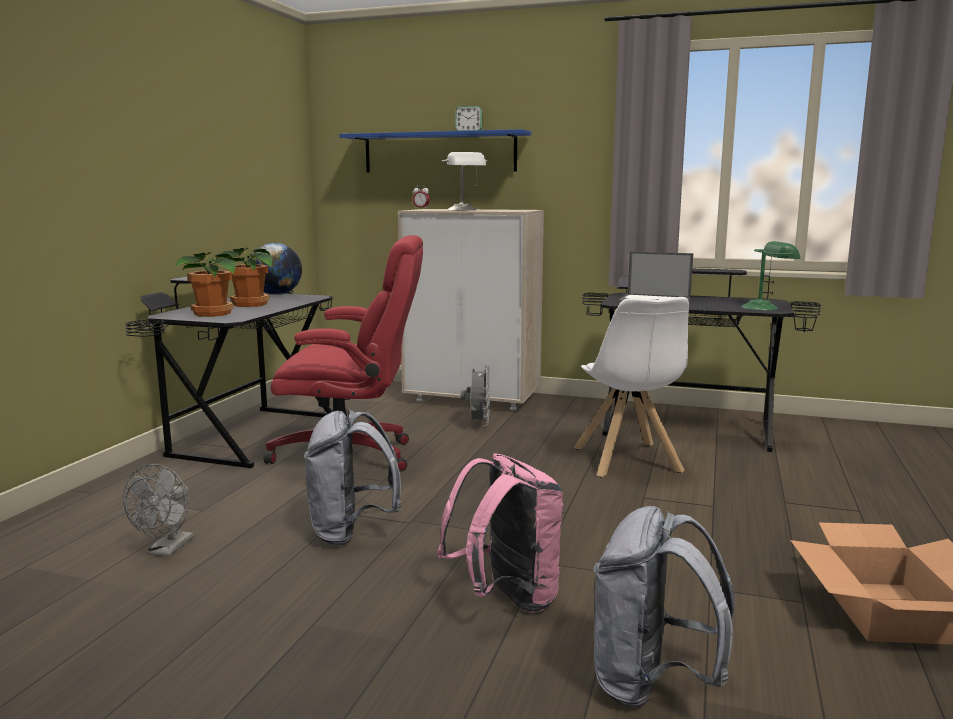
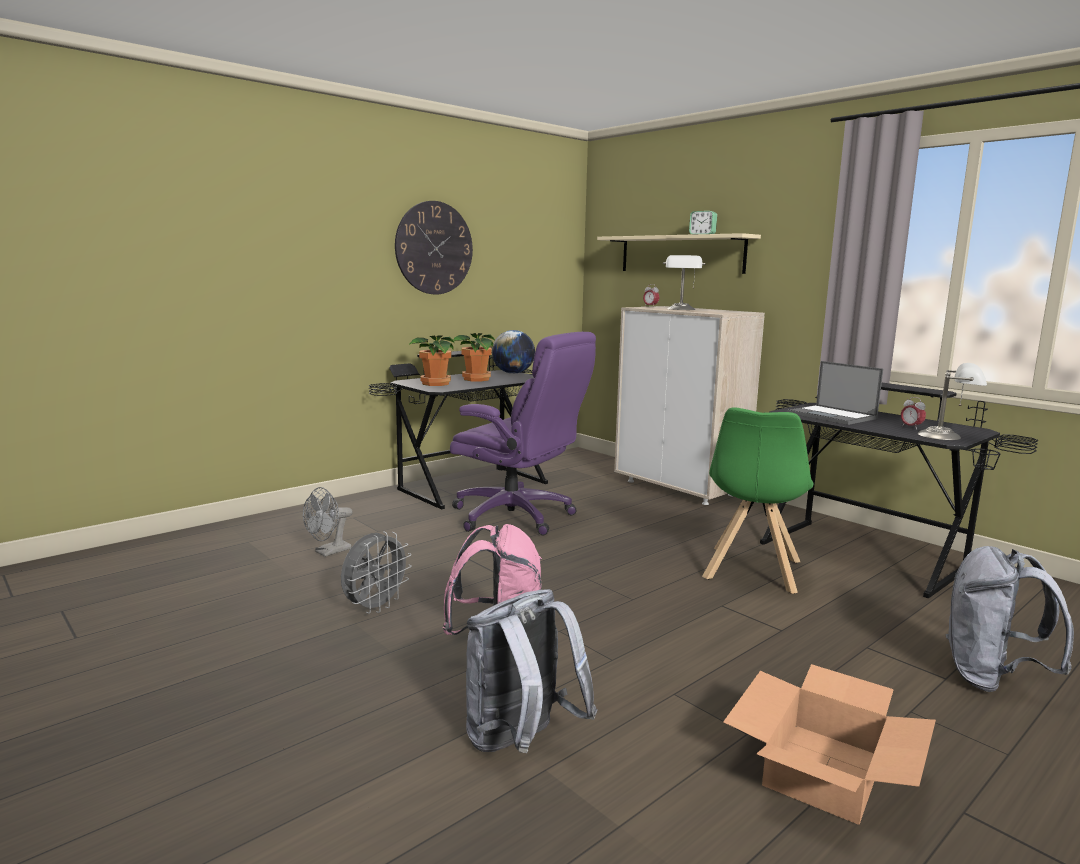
camera: 30 degrees right, 0 degrees up
red office chair [264,235,423,472] -> purple office chair [450,332,596,535]
grey backpack [304,409,402,545] -> grey backpack moved to [946,546,1074,692]
blue shelf [339,129,531,173] -> beige shelf [597,233,761,274]
grey fan [461,365,490,426] -> grey fan moved to [341,531,412,614]
white chair [574,297,689,478] -> green chair [702,407,814,594]
green table lamp [741,241,801,310] -> white table lamp [918,363,987,440]
none -> wall clock [395,201,473,294]
none -> alarm clock [901,397,926,430]

